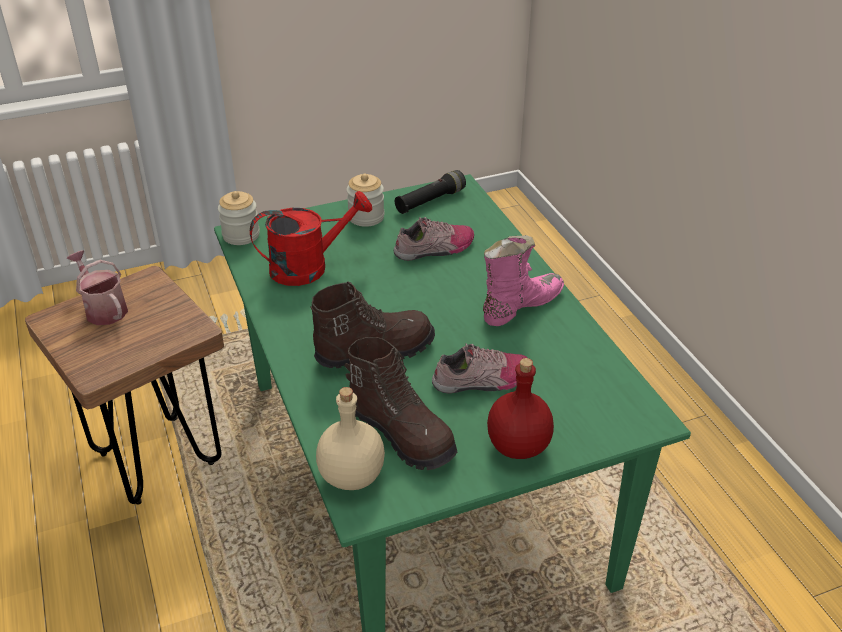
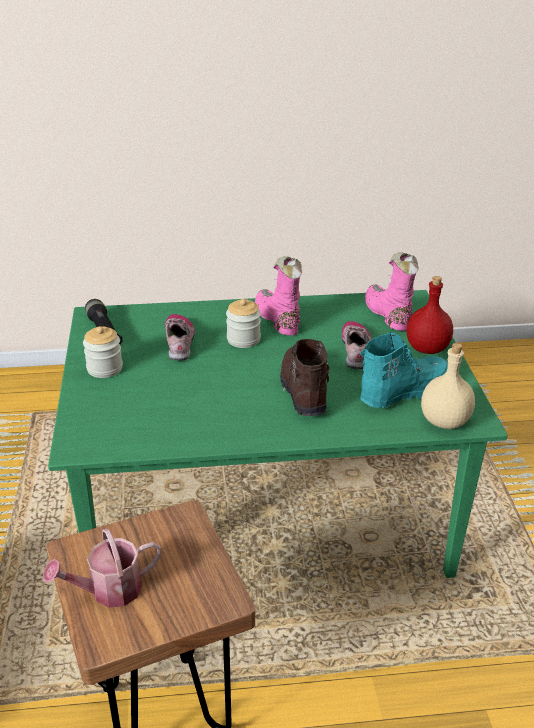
camera: 75 degrees left, 5 degrees down
jar [218,191,260,245] -> jar moved to [226,299,261,348]
red watering can [250,191,372,286] -> none
brown boot [345,337,457,470] -> turquoise boot [360,332,448,408]
none -> pink boot [365,252,419,331]

